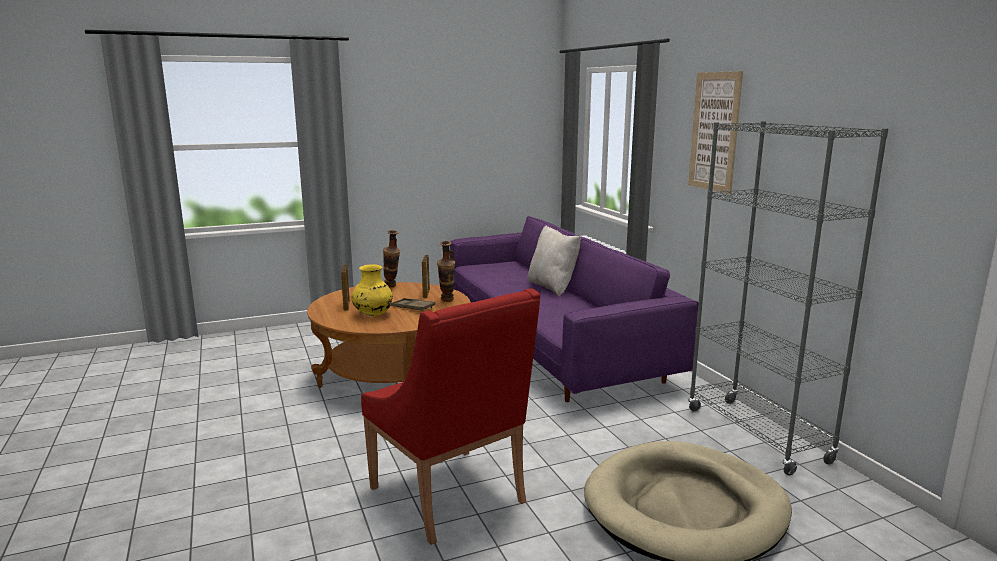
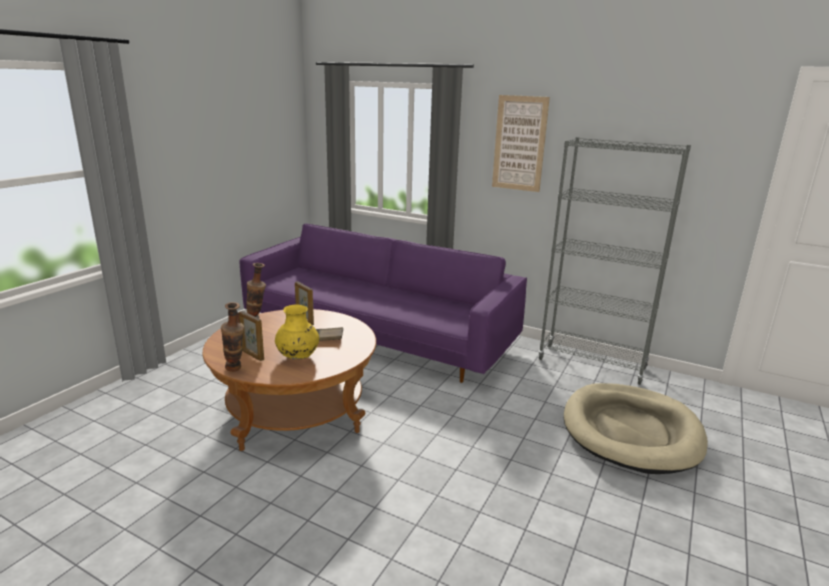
camera: 40 degrees left, 5 degrees up
red armchair [361,288,540,545] -> none
vase [437,241,455,302] -> vase moved to [221,302,244,372]
beige pillow [527,225,581,296] -> none

